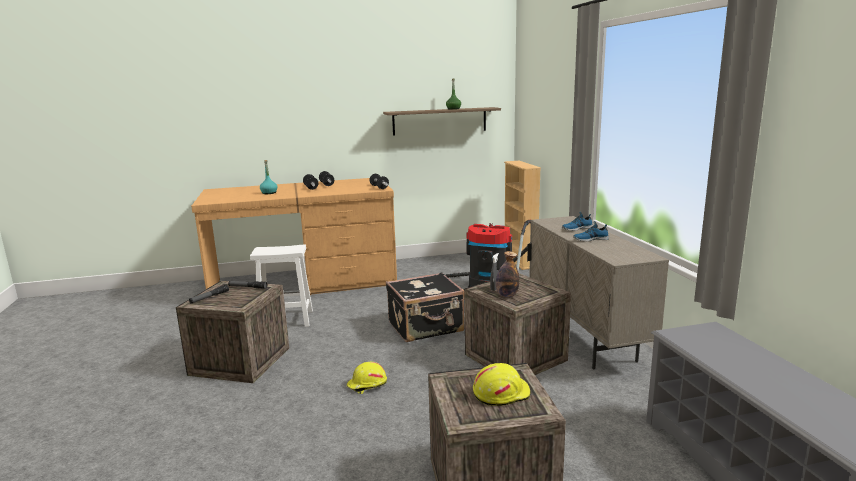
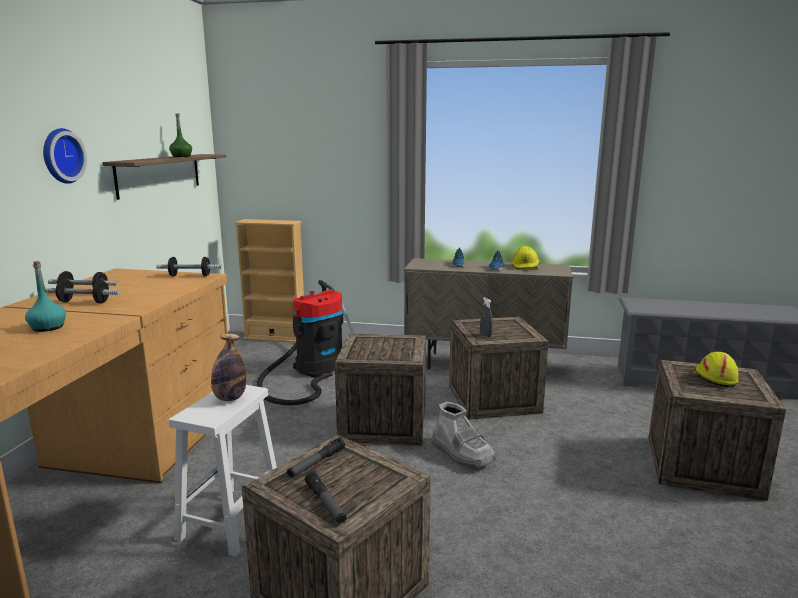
camera: 65 degrees left, 0 degrees up
yellow hard hat [347,362,387,394] -> yellow hard hat moved to [512,246,540,270]
black suitcase [386,272,465,342] -> crate [335,333,426,445]
bottle [496,251,519,297] -> bottle moved to [211,333,246,401]
none -> wall clock [43,128,87,184]
none -> grey boot [431,402,496,468]

